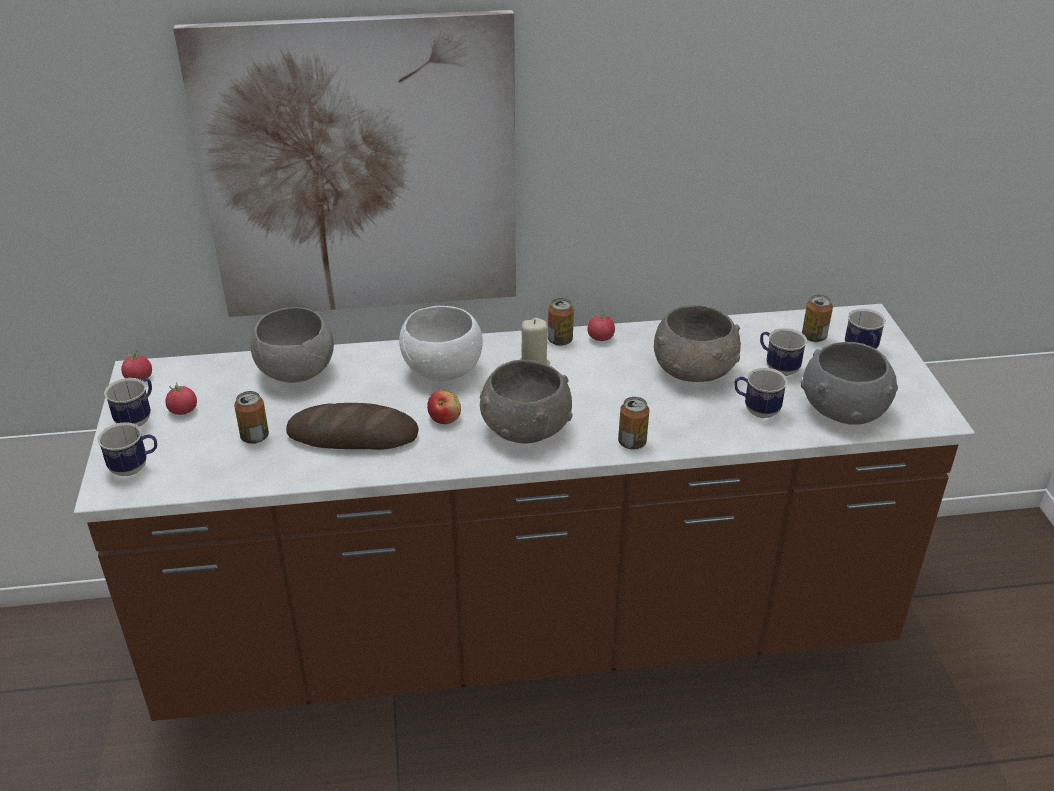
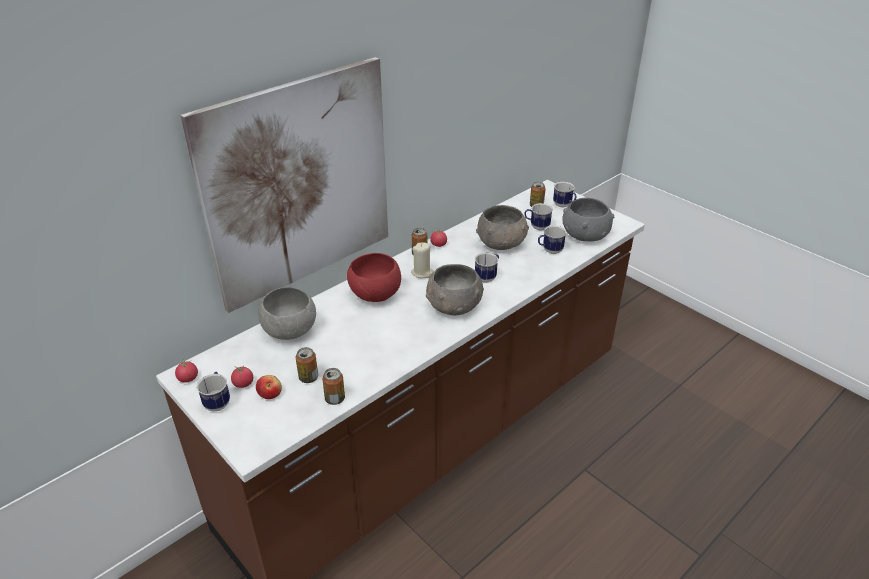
camera: 35 degrees left, 0 degrees up
mug [98,422,157,476] -> mug moved to [475,252,499,283]
bread [286,403,419,450] -> none
white bowl [399,306,483,381] -> red bowl [347,253,401,302]
apple [427,390,461,424] -> apple moved to [256,375,282,399]
can [618,397,649,450] -> can moved to [322,368,345,405]

